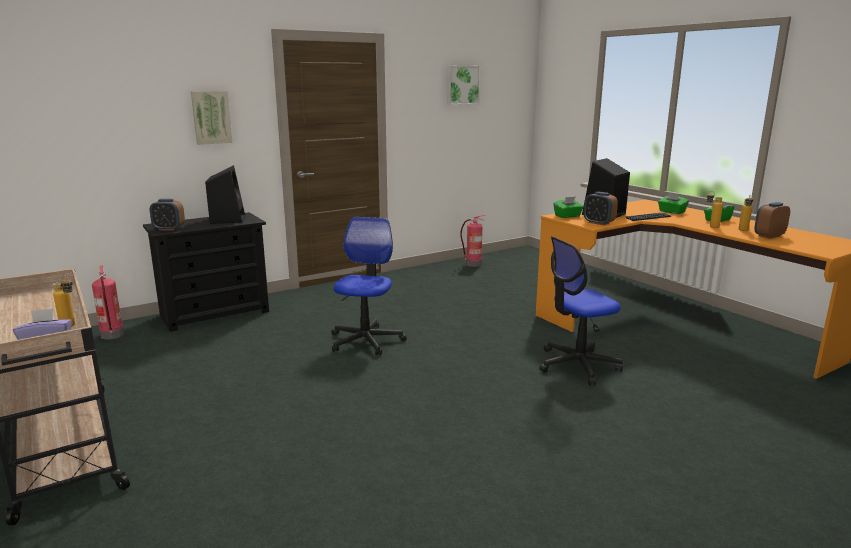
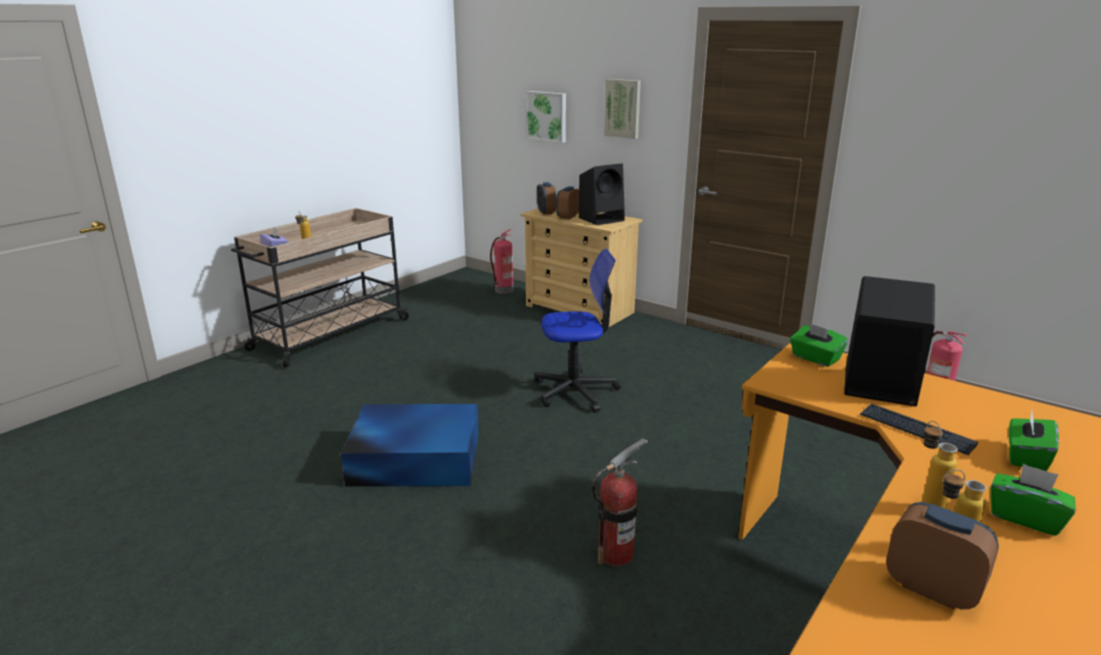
camera: 70 degrees right, 5 degrees up
black dresser [143,212,269,332] -> beige dresser [521,209,642,327]
picture [447,66,481,105] -> picture moved to [525,91,566,143]
office chair [539,236,623,385] -> fire extinguisher [592,438,647,566]
alarm clock [584,191,618,225] -> alarm clock moved to [556,186,579,220]
none -> blue storage box [341,404,479,487]

